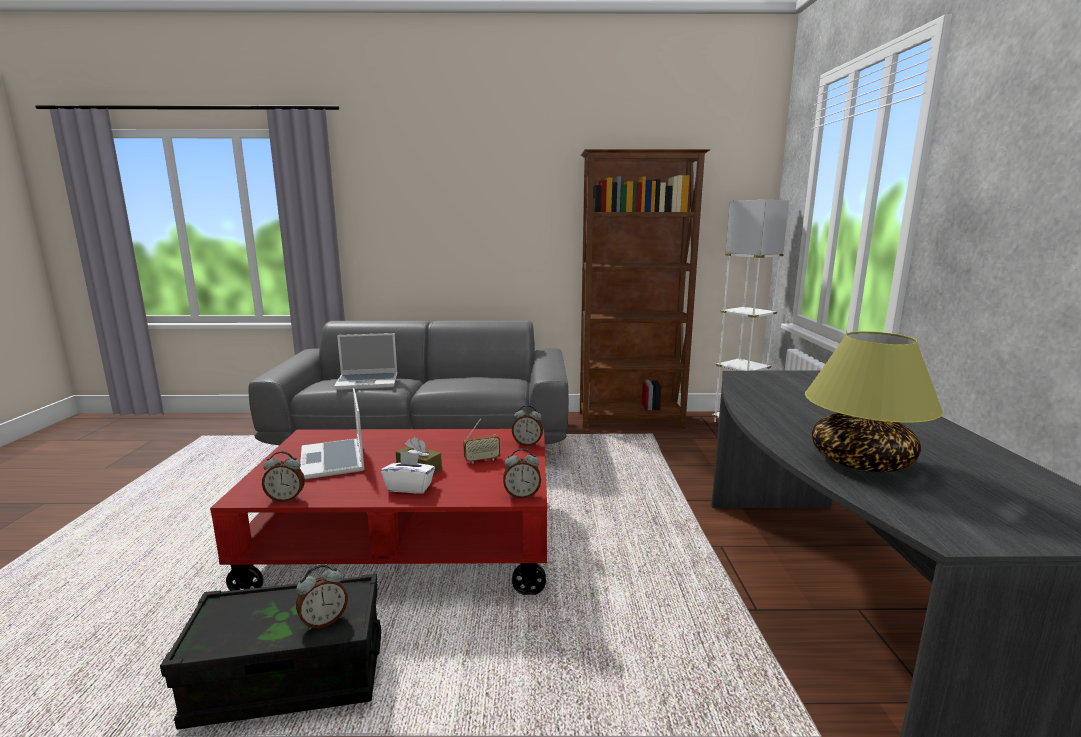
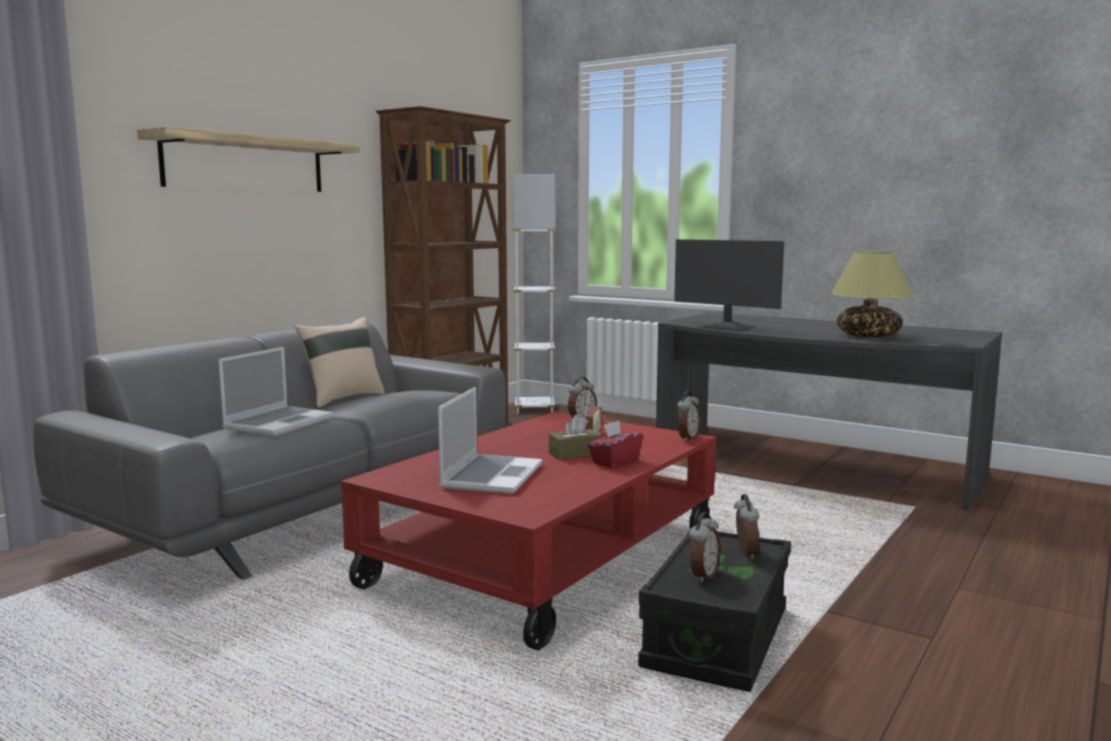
camera: 55 degrees left, 5 degrees down
alarm clock [262,451,305,502] -> alarm clock moved to [689,512,720,582]
laptop [300,388,365,479] -> laptop turned 90 degrees counterclockwise [438,387,542,494]
white tissue box [381,452,435,494] -> red tissue box [588,420,643,468]
none -> shelf [137,126,360,192]
none -> beige pillow [294,317,385,408]
none -> monitor [674,239,784,331]

